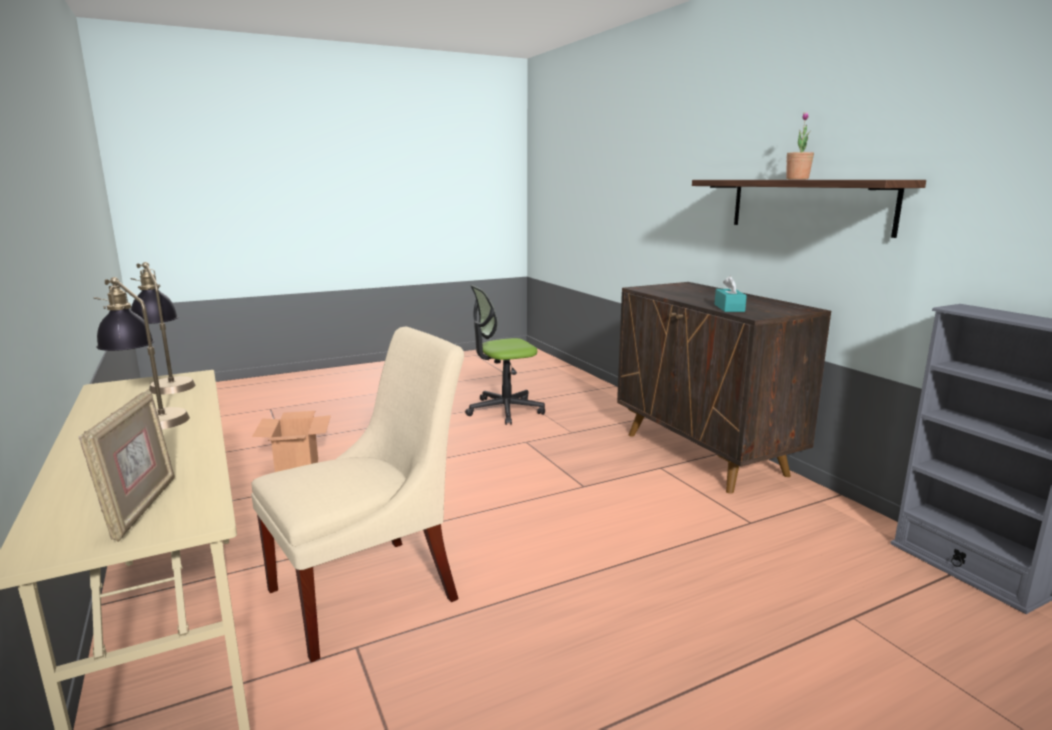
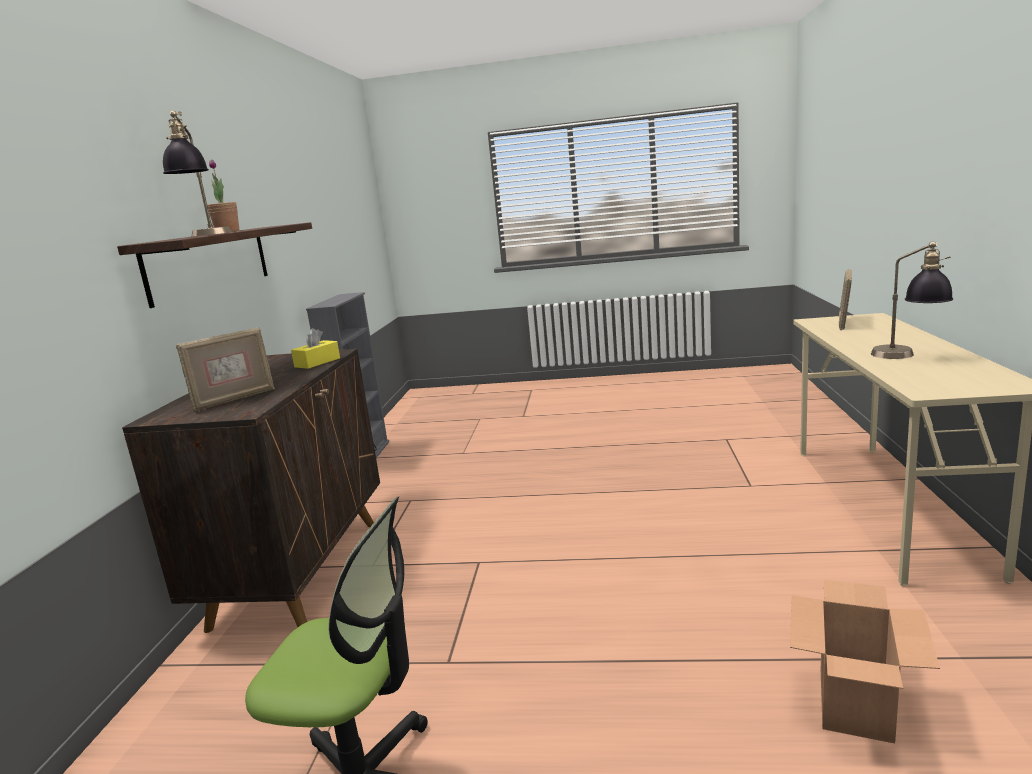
camera: 145 degrees left, 0 degrees up
table lamp [131,262,195,394] -> table lamp moved to [163,111,232,236]
beige chair [251,326,464,662] -> none
turquoise tissue box [715,276,747,312] -> yellow tissue box [291,328,340,369]
none -> picture frame [176,327,275,412]

